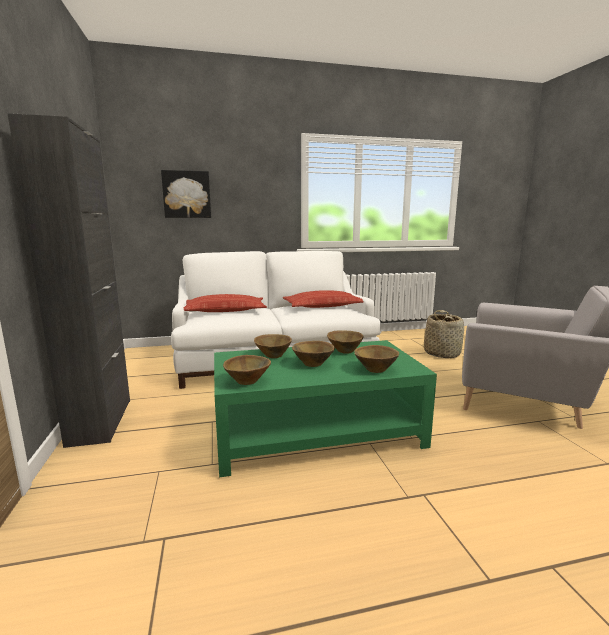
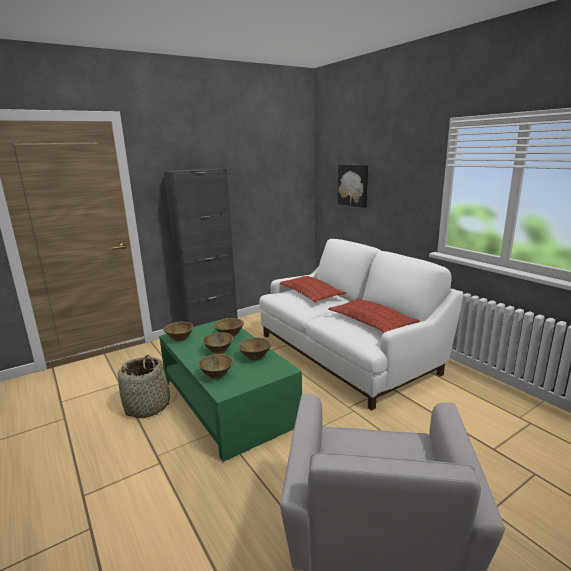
camera: 70 degrees right, 5 degrees up
basket [424,310,464,358] -> basket moved to [118,355,176,418]

